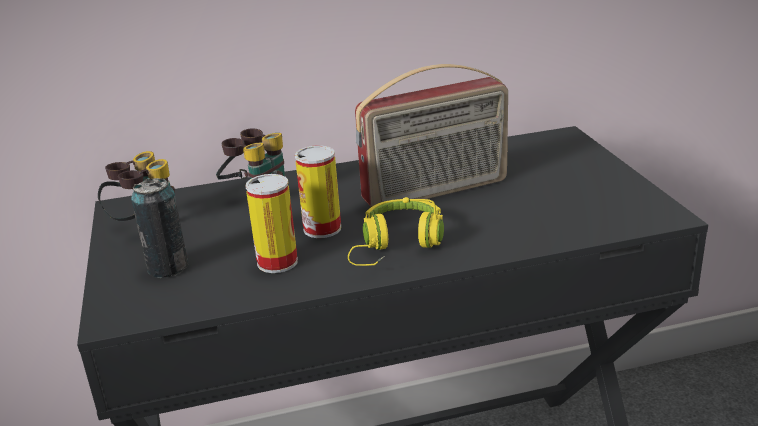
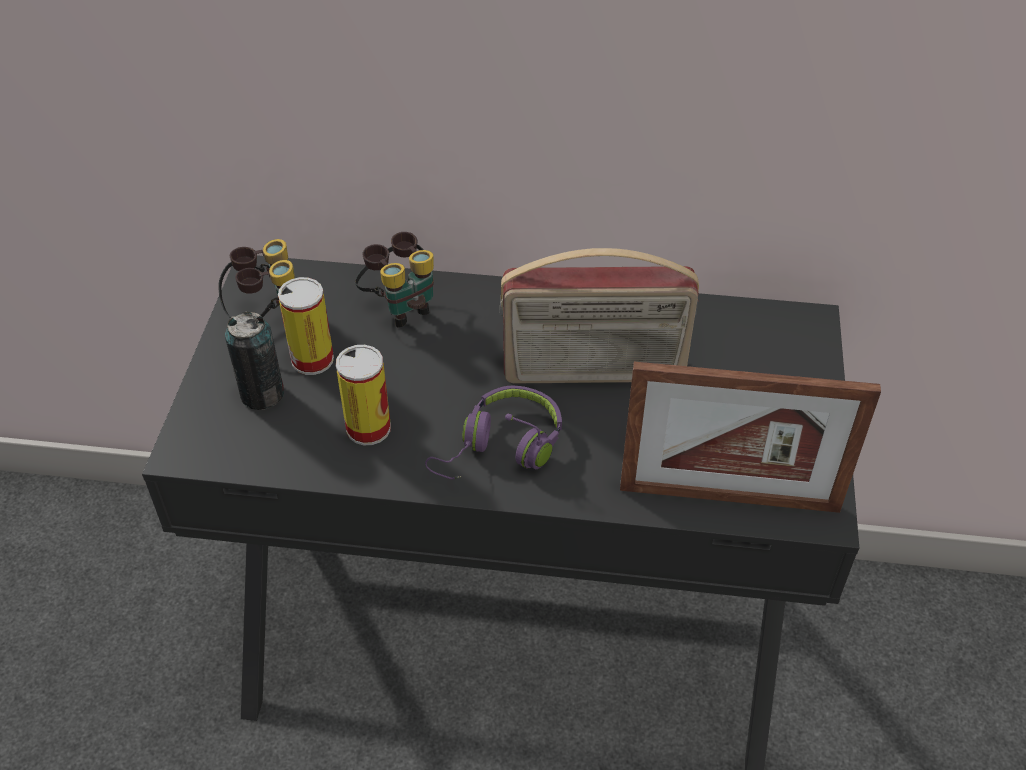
camera: 20 degrees right, 20 degrees up
can [295,145,341,238] -> can moved to [278,277,334,375]
yellow headphones [348,197,444,266] -> purple headphones [425,386,562,479]
none -> picture frame [620,362,881,513]

